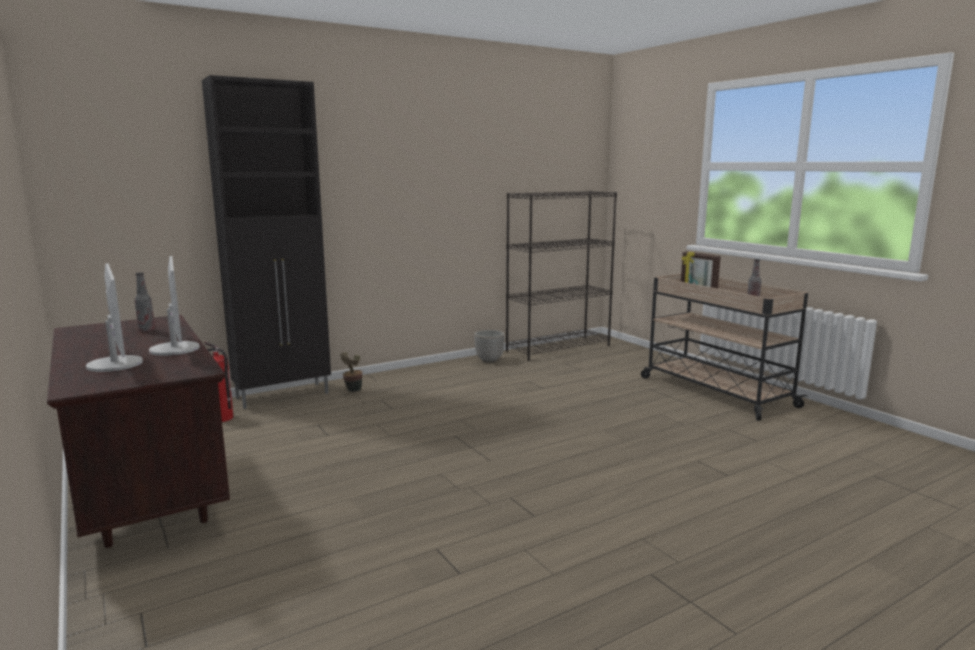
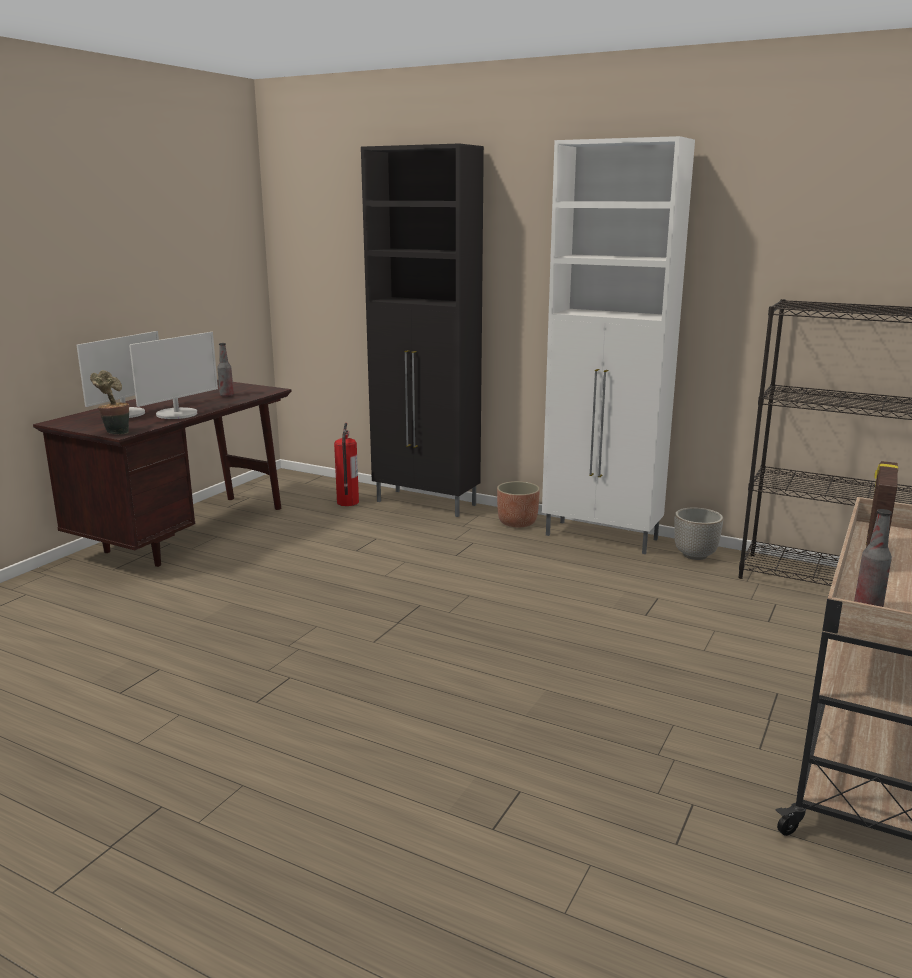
camera: 60 degrees right, 5 degrees up
potted plant [341,352,362,392] -> potted plant moved to [90,370,129,435]
none -> planter [497,481,540,527]
none -> white cabinet [542,136,695,554]

